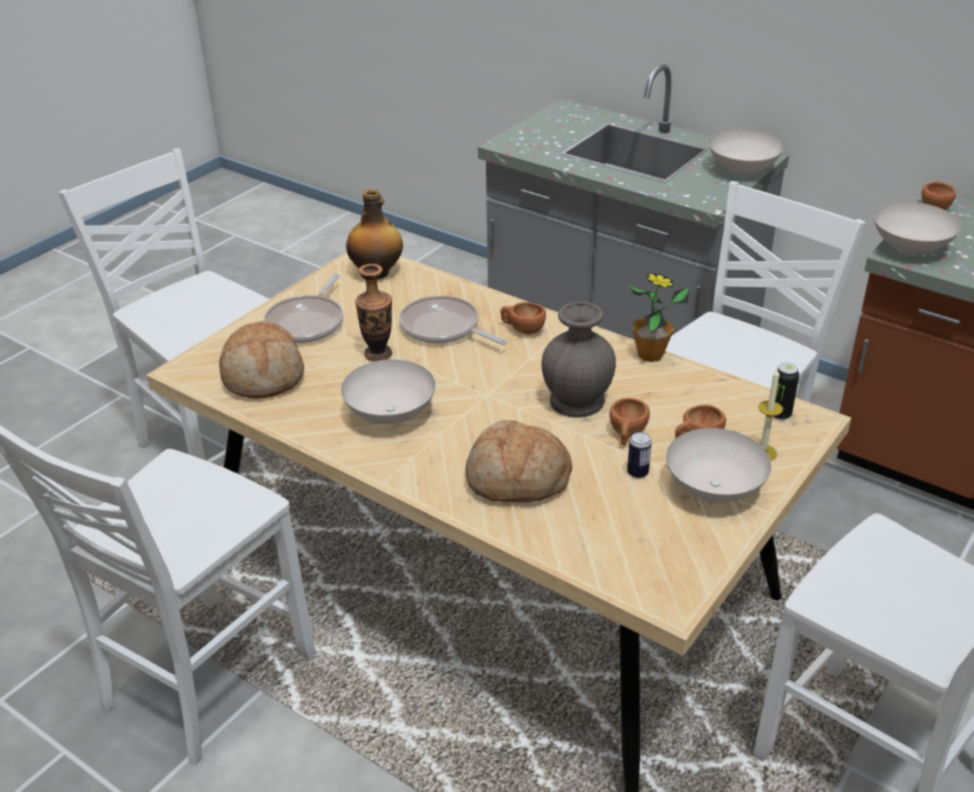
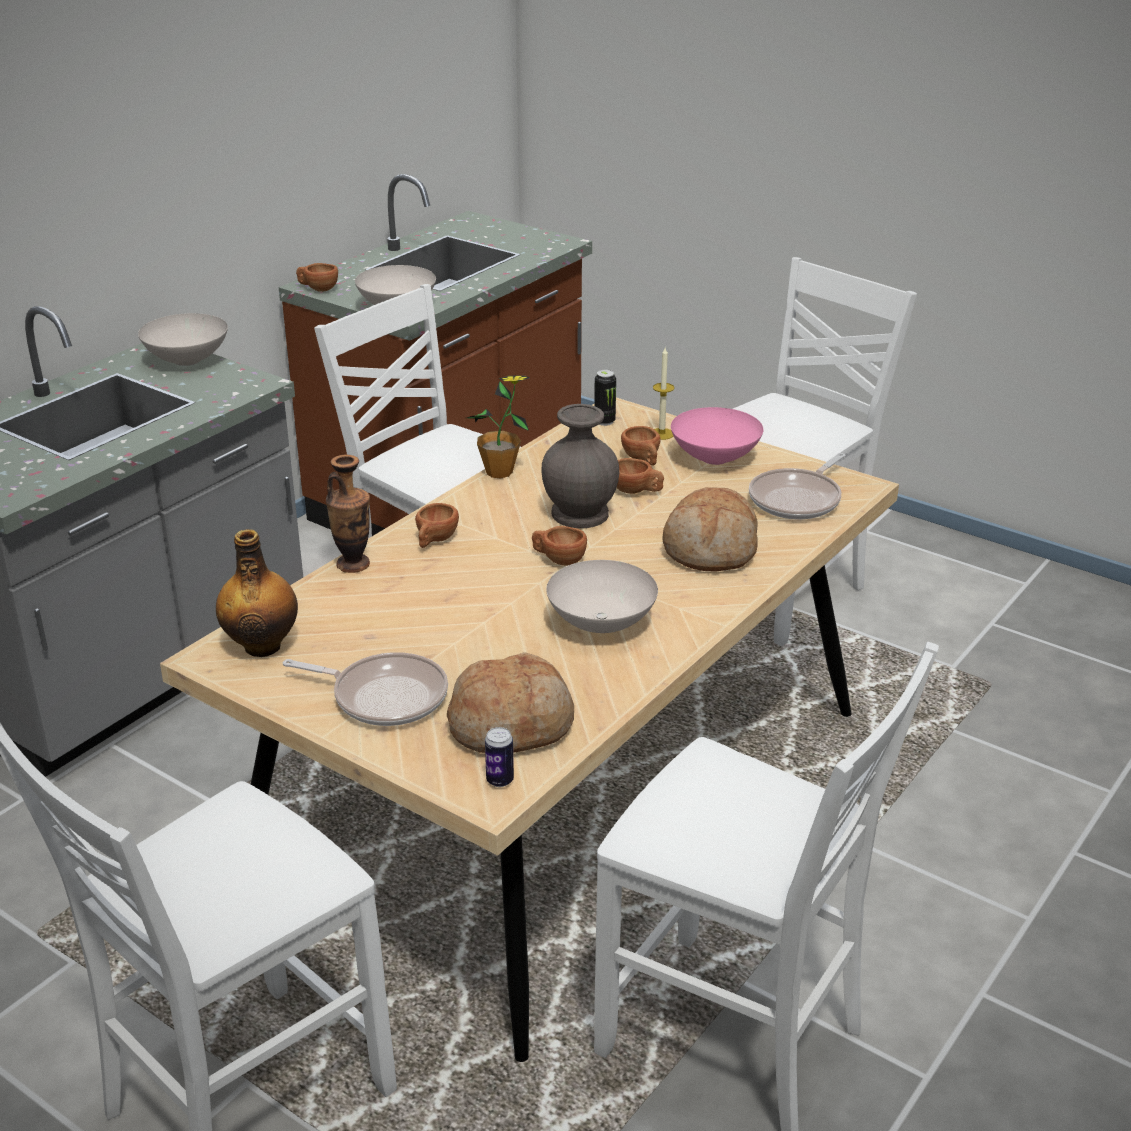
camera: 90 degrees left, 5 degrees down
vase [355,264,392,361] -> vase moved to [326,455,370,573]
frying pan [399,295,507,345] -> frying pan moved to [749,453,846,520]
can [627,432,652,478] -> can moved to [485,727,514,787]
white bowl [666,428,771,503] -> pink bowl [671,407,763,465]
none -> brown cup [532,526,587,566]

